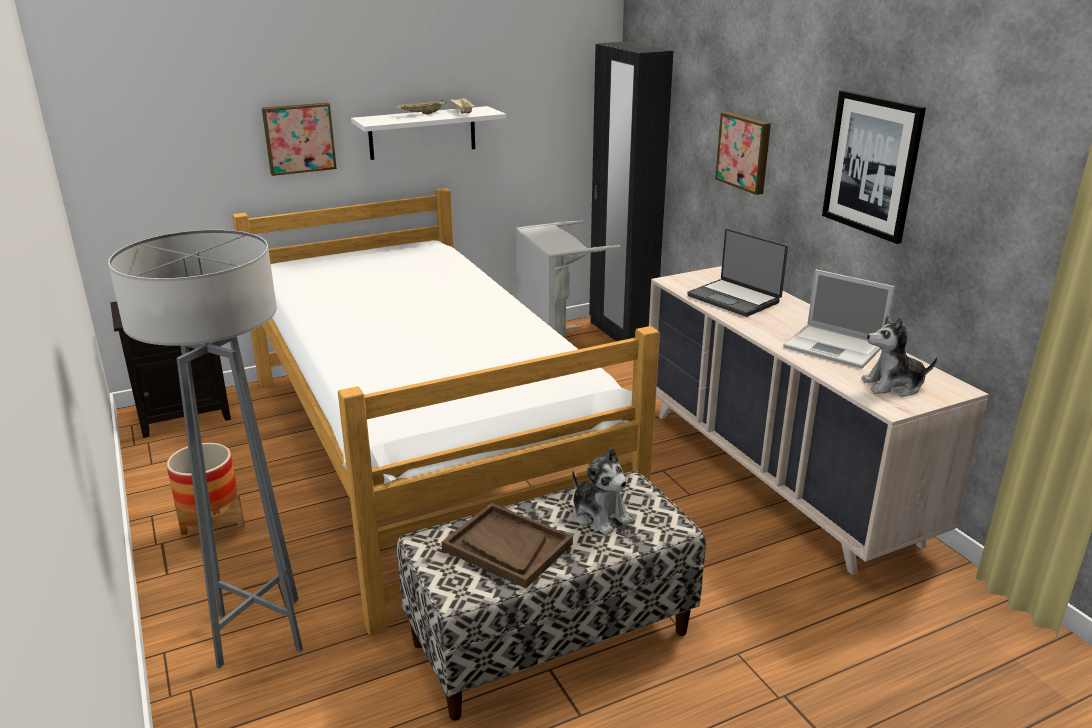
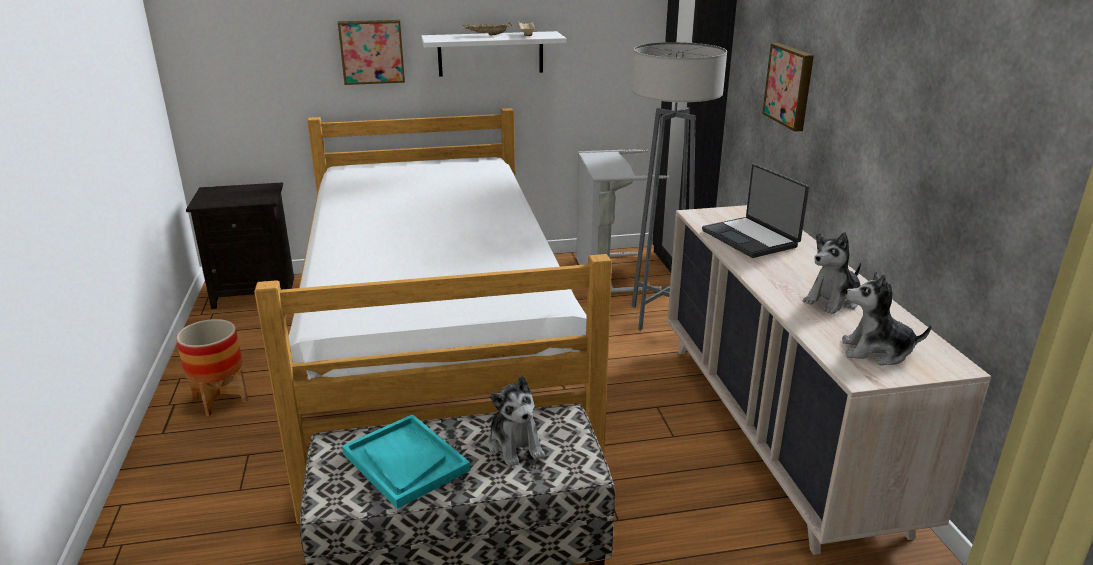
camera: 15 degrees right, 0 degrees up
grey floor lamp [108,230,303,668] -> grey floor lamp moved to [632,42,727,331]
brown tray [442,503,573,588] -> turquoise tray [342,414,470,509]
laptop [783,269,895,368] -> plush toy [803,232,861,314]
picture [822,90,926,244] -> none

